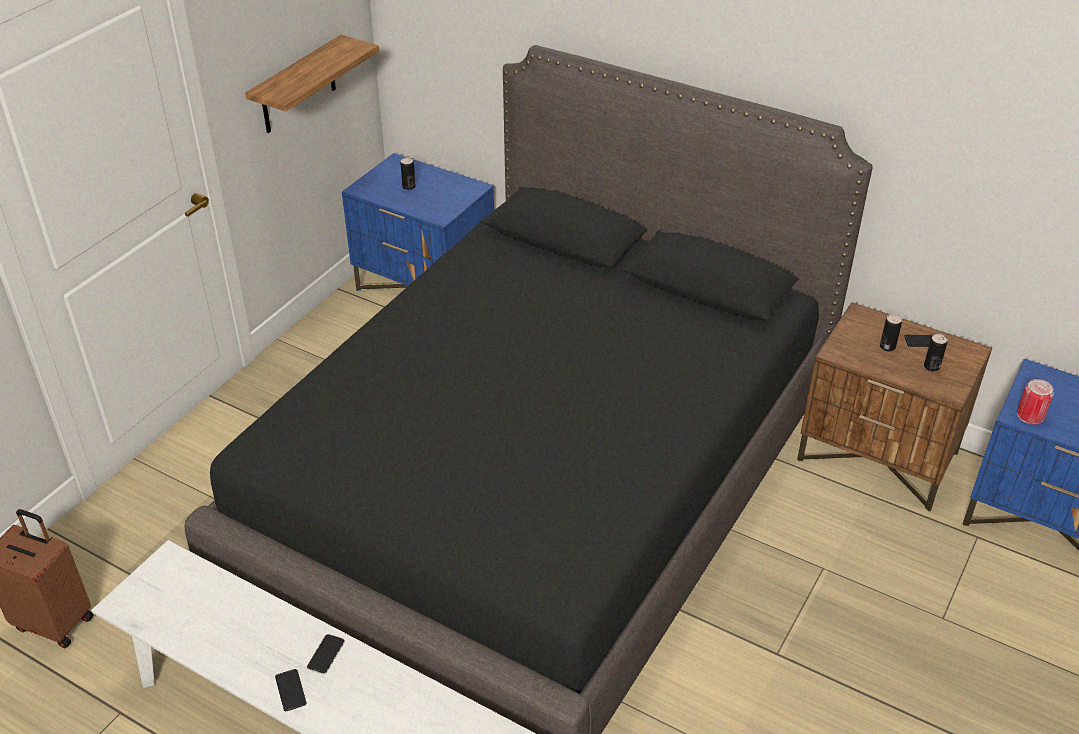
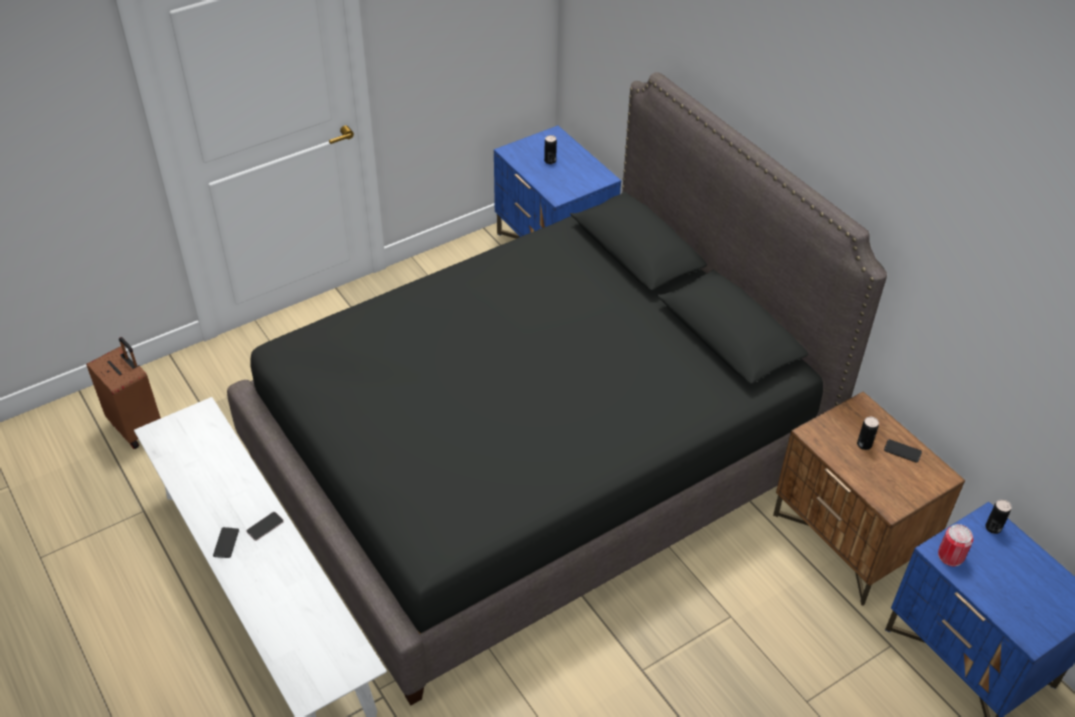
camera: 25 degrees right, 5 degrees up
shelf [245,35,379,133] -> none
can [924,334,948,372] -> can moved to [985,499,1012,534]

